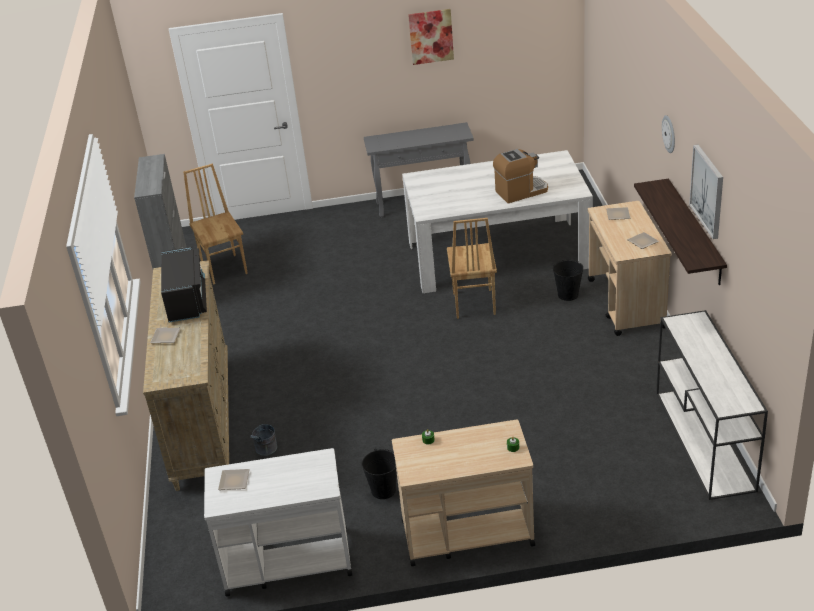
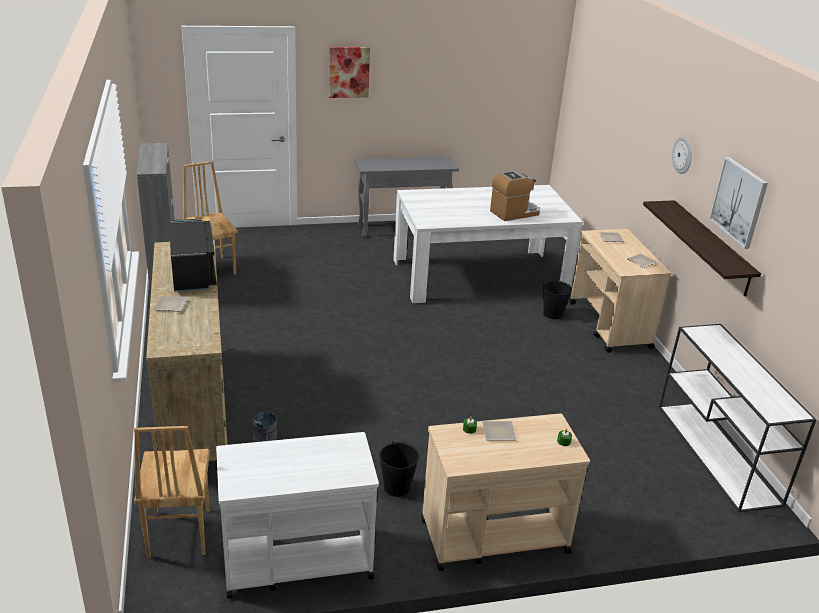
camera: 10 degrees left, 5 degrees down
plate [218,469,250,490] -> plate moved to [482,421,516,441]
picture [408,9,454,65] -> picture moved to [329,47,370,98]
brown chair [447,218,497,319] -> brown chair moved to [134,426,210,558]

